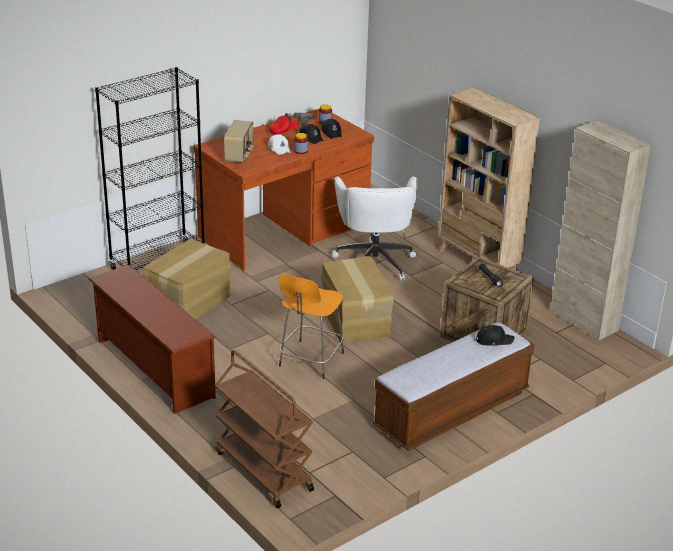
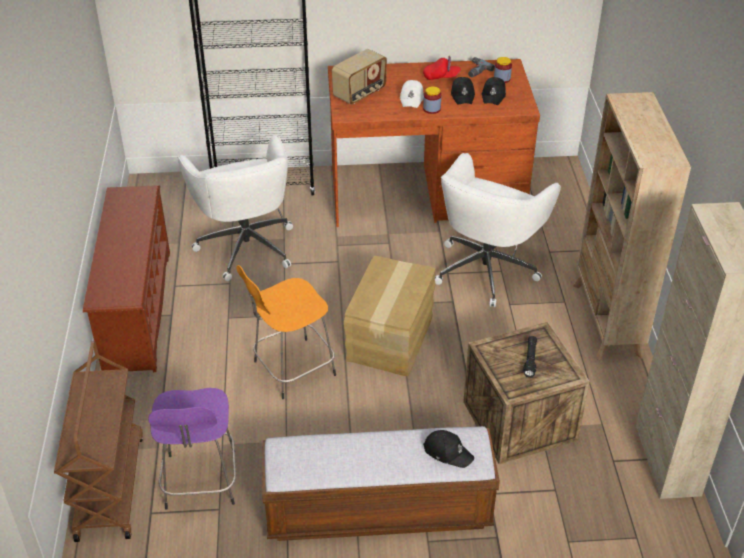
camera: 35 degrees right, 10 degrees up
cardboard box [143,239,231,320] -> white office chair [177,135,293,281]
none -> purple stool [148,388,236,510]

